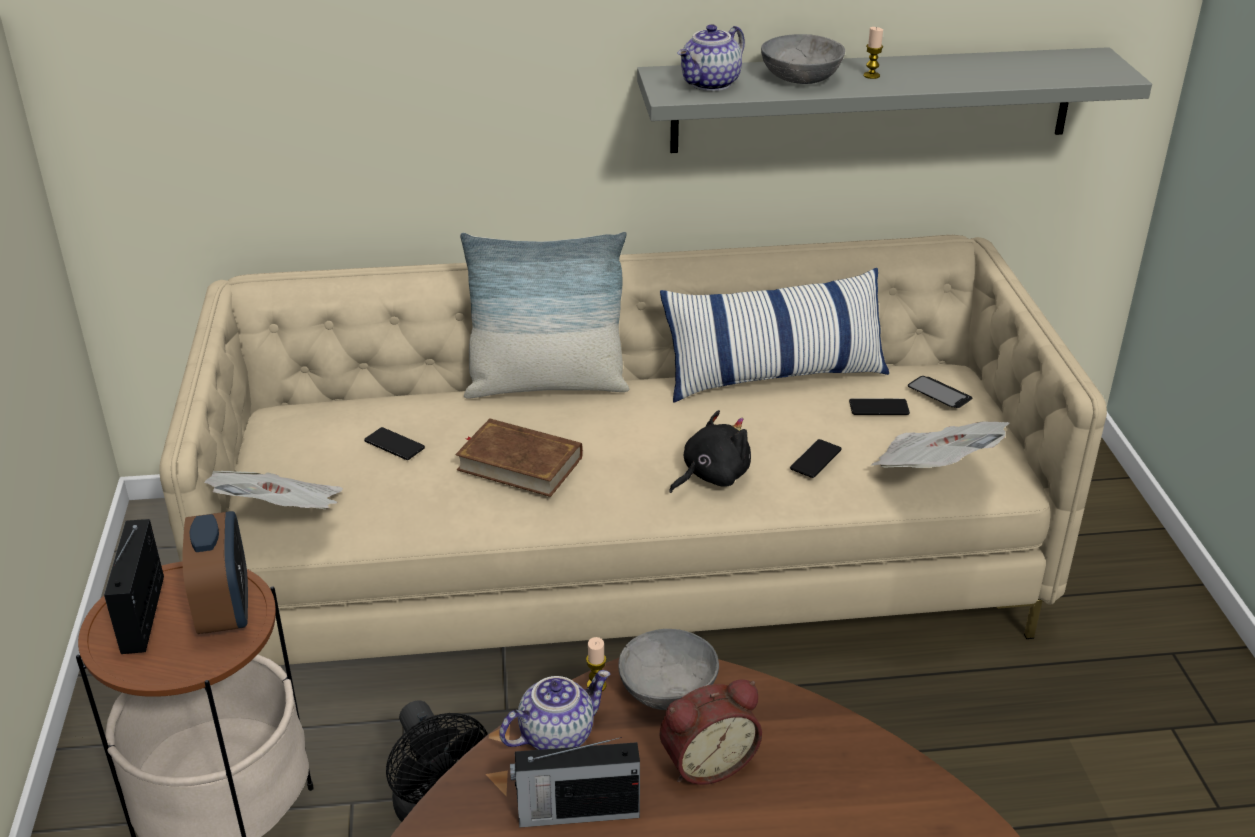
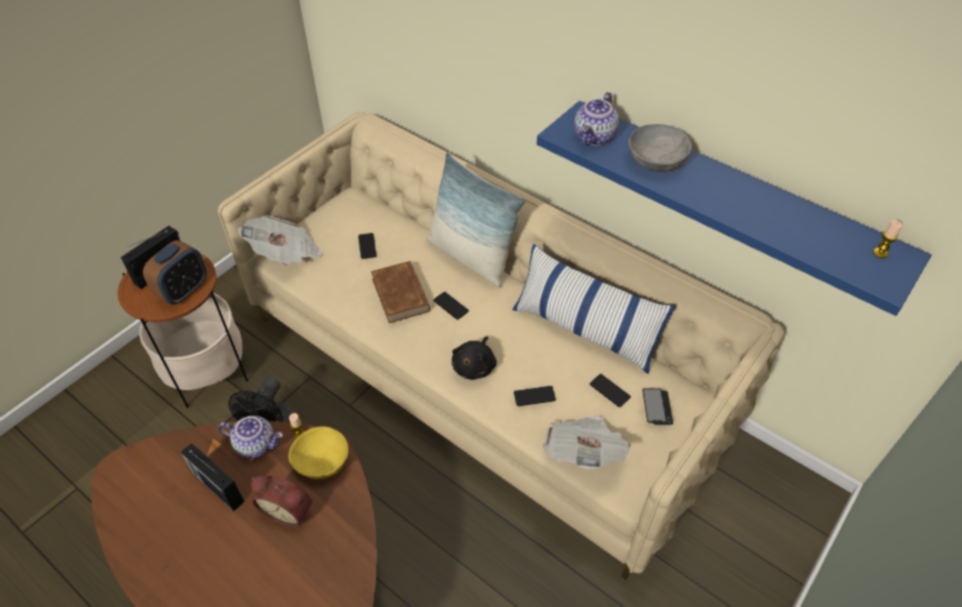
camera: 45 degrees right, 15 degrees up
grey bowl [618,629,719,710] -> yellow bowl [289,426,349,479]
grey shelf [637,47,1152,153] -> blue shelf [537,101,932,316]
black plush toy [669,410,751,493] -> black plush toy turned 105 degrees clockwise [452,336,497,380]
teapot [677,24,745,91] -> teapot turned 60 degrees counterclockwise [574,92,619,146]
candle [864,27,883,79] -> candle moved to [873,220,903,258]
none -> phone [433,292,469,320]

